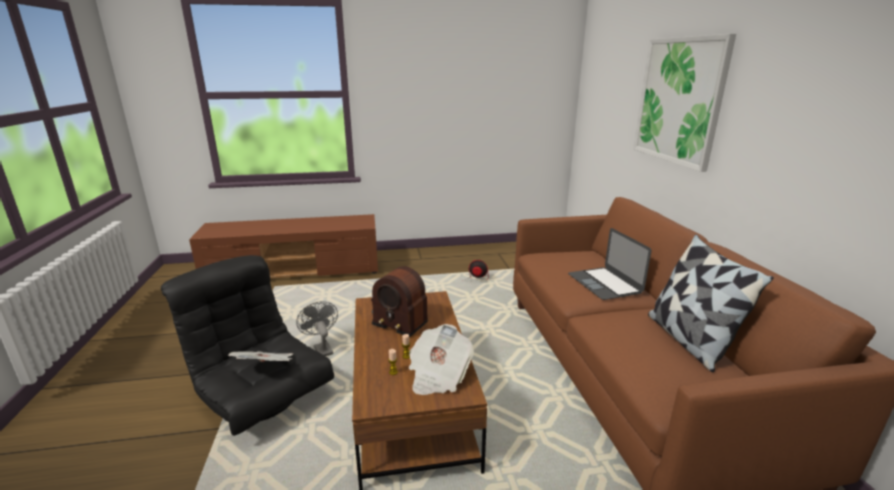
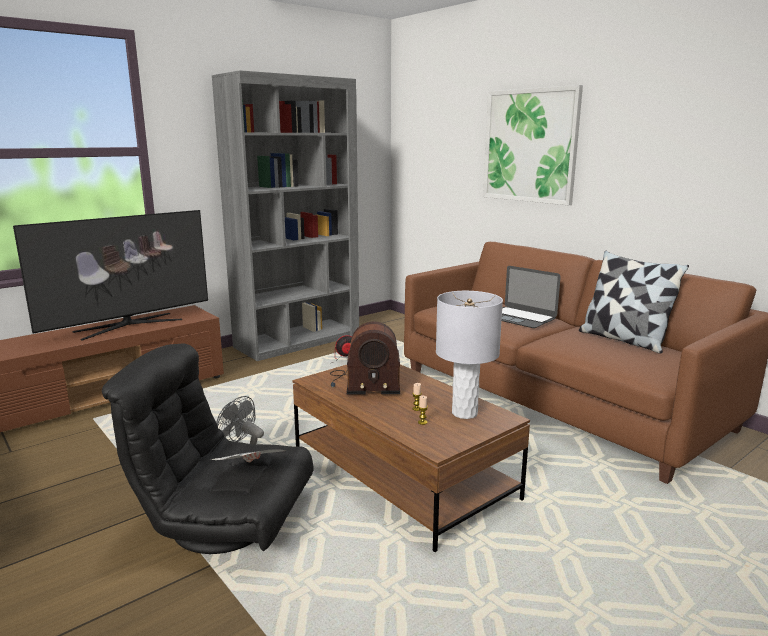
camera: 30 degrees left, 5 degrees down
newspaper [409,324,474,395] -> grey table lamp [436,291,503,419]
none -> television [13,210,208,340]
none -> grey bookcase [212,70,359,361]

